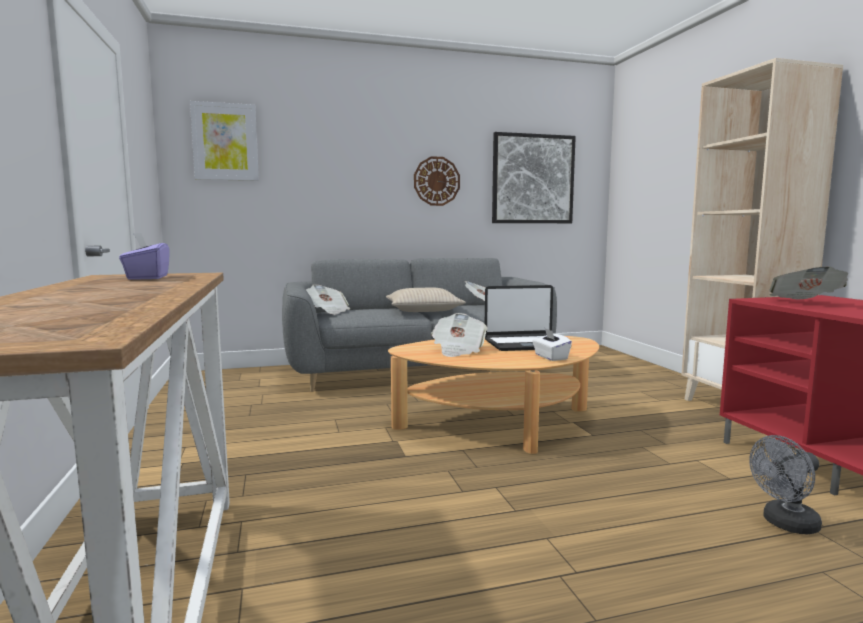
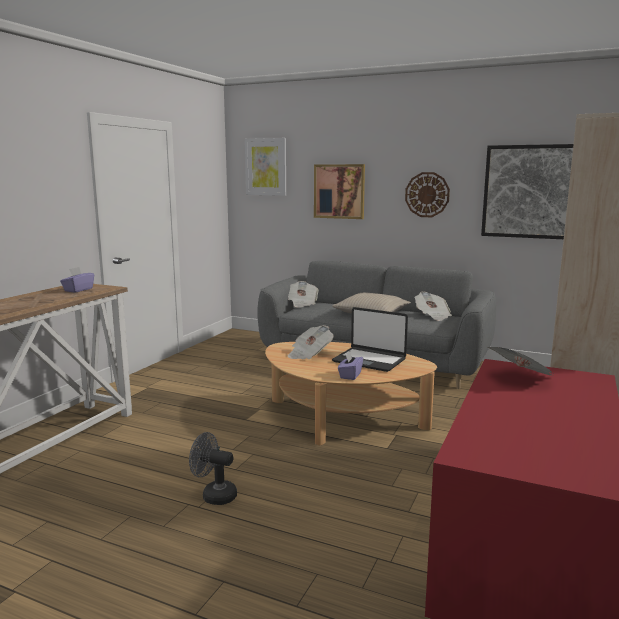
camera: 40 degrees right, 5 degrees up
white tissue box [532,328,572,361] -> purple tissue box [338,351,363,380]
grey fan [749,435,822,535] -> grey fan moved to [189,432,237,505]
none -> picture [314,164,365,219]

